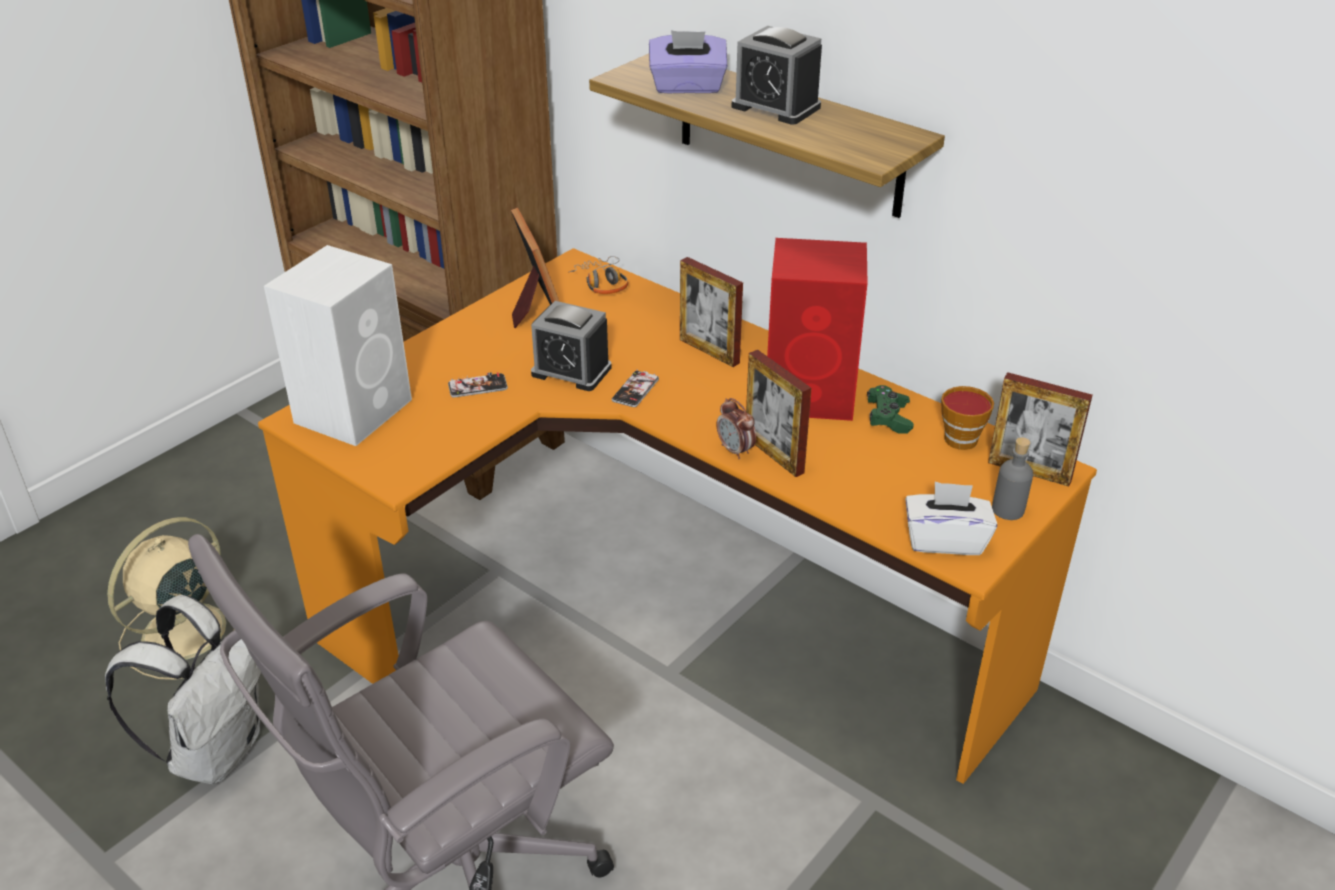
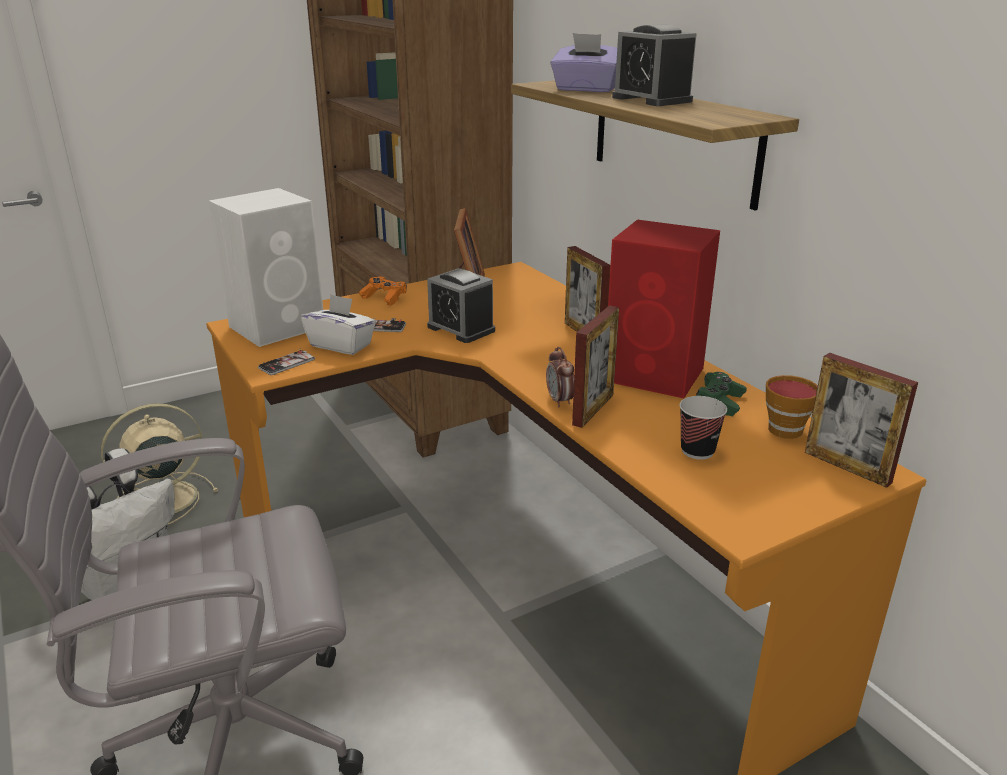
camera: 20 degrees right, 10 degrees down
headphones [569,256,628,294] -> none
phone [612,369,659,407] -> phone moved to [258,349,315,375]
picture frame [746,350,812,477] -> picture frame turned 135 degrees counterclockwise [572,305,619,428]
white tissue box [905,482,997,555] -> white tissue box moved to [301,294,376,355]
grey bottle [992,437,1033,520] -> none
none -> orange game controller [359,276,407,306]
none -> cup [679,396,727,460]

